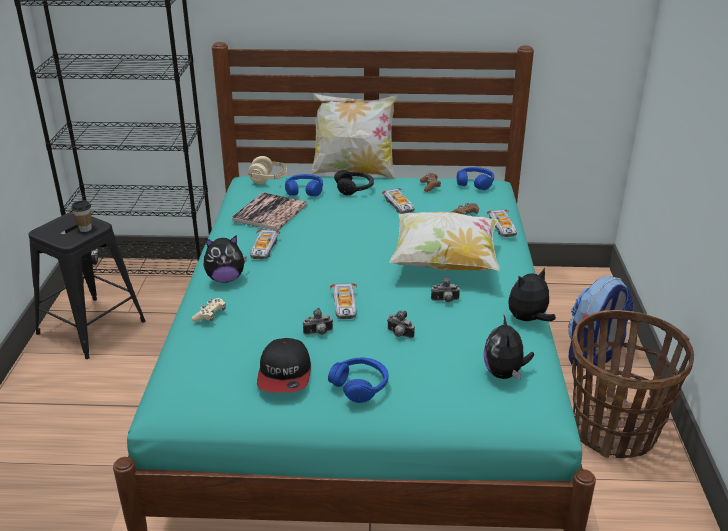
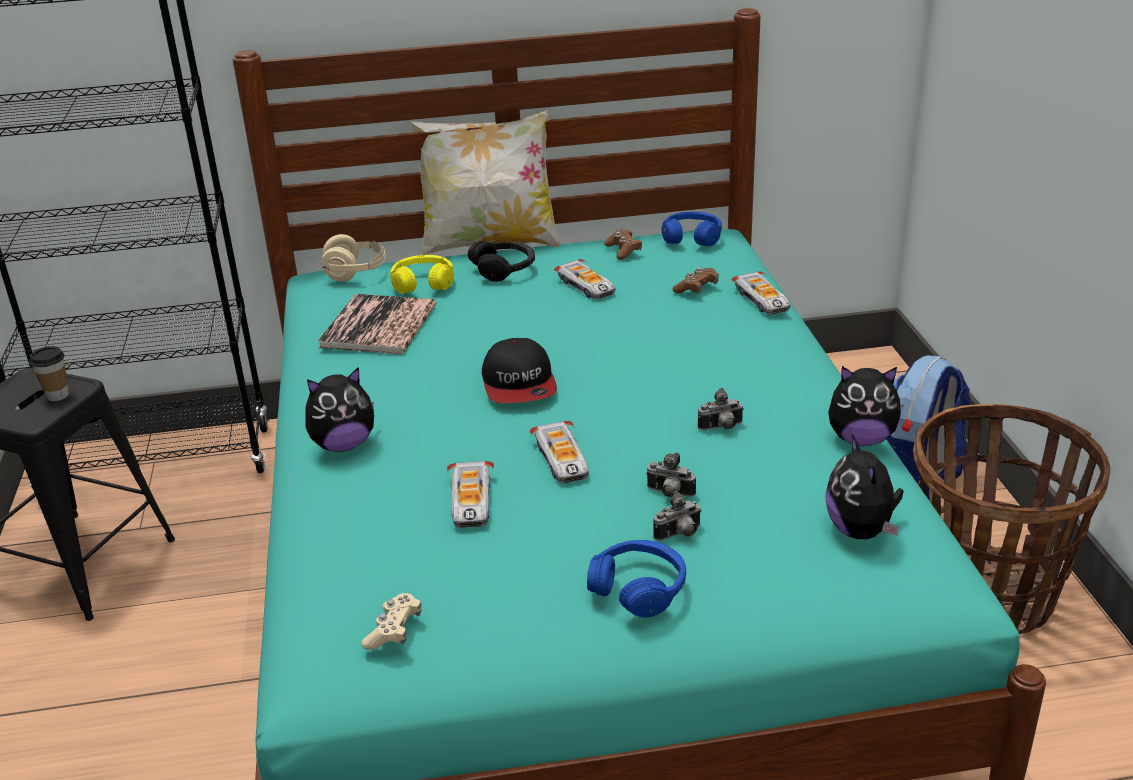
camera: 10 degrees left, 0 degrees up
beige game controller [192,298,226,322] -> beige game controller moved to [362,593,422,650]
toy car [250,230,280,260] -> toy car moved to [447,461,494,528]
cap [257,338,311,393] -> cap moved to [482,338,557,403]
blue headphones [285,174,323,196] -> yellow headphones [390,255,454,294]
camera [303,308,333,335] -> camera moved to [653,491,702,541]
pillow [389,212,500,270] -> none
plush toy [508,268,556,321] -> plush toy turned 135 degrees counterclockwise [828,366,904,446]

